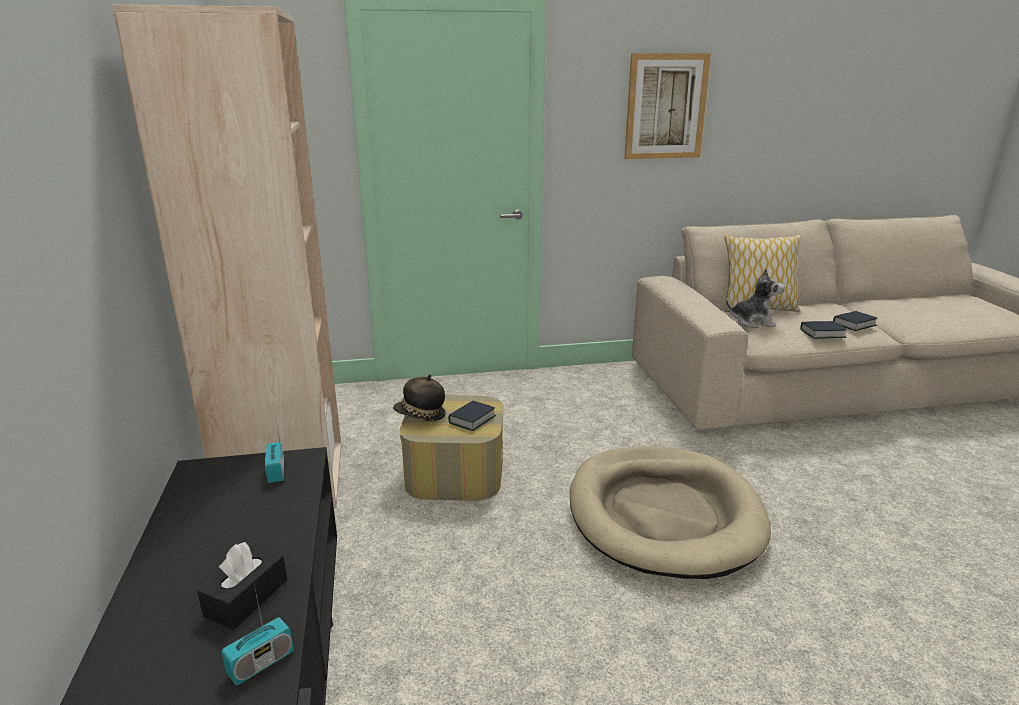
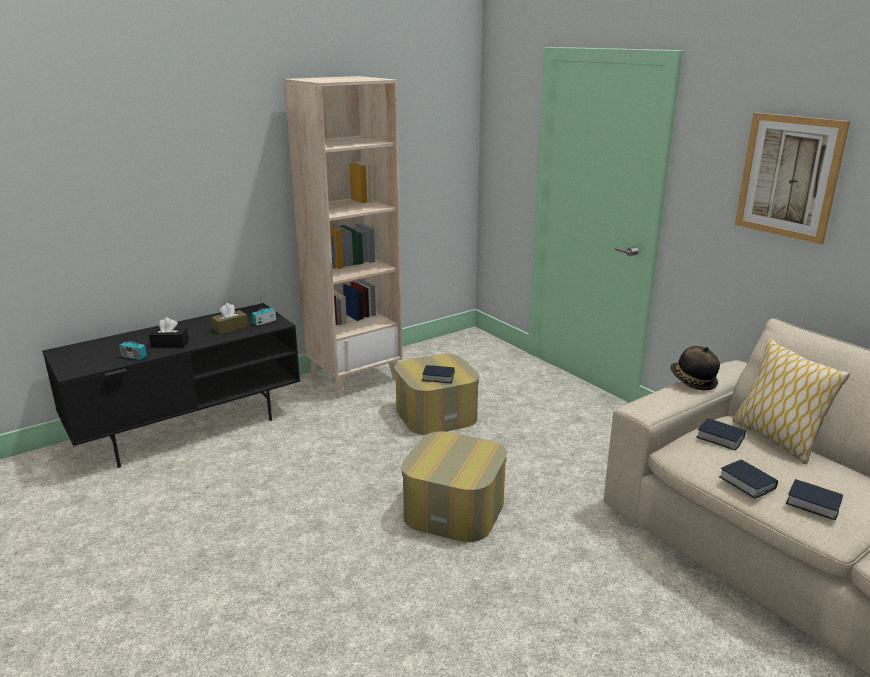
camera: 65 degrees right, 0 degrees up
hat [393,374,445,422] -> hat moved to [670,346,720,391]
beige dog bed [570,446,771,579] -> ottoman [401,432,507,542]
plush toy [726,268,785,328] -> book [696,418,746,451]
none -> brown tissue box [211,303,248,334]

